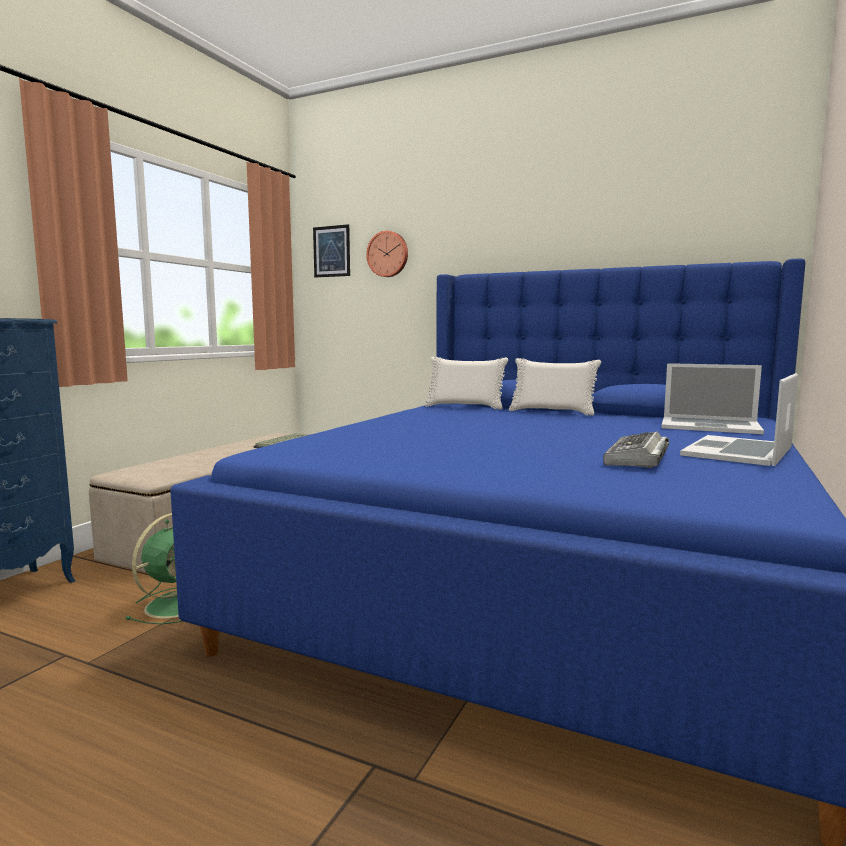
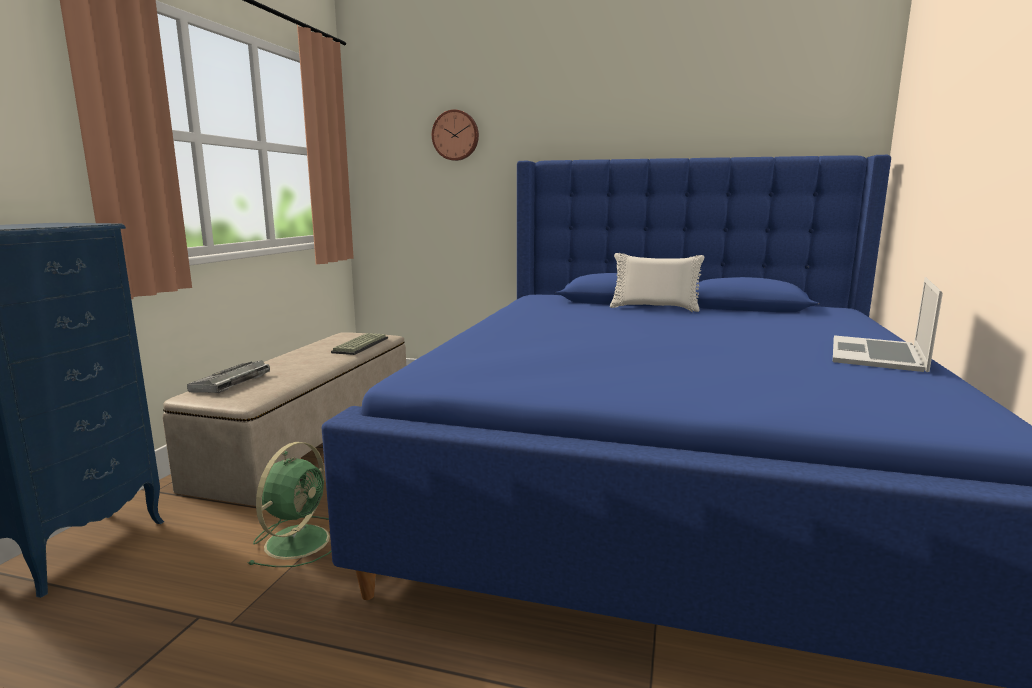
camera: 10 degrees left, 5 degrees up
picture [313,224,350,278] -> none
white pillow [425,357,508,410] -> none
keyboard [603,431,669,468] -> keyboard moved to [187,360,270,393]
laptop [662,363,764,434] -> none

